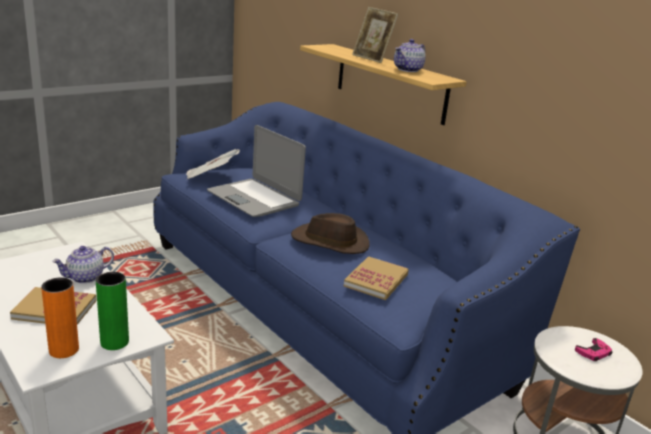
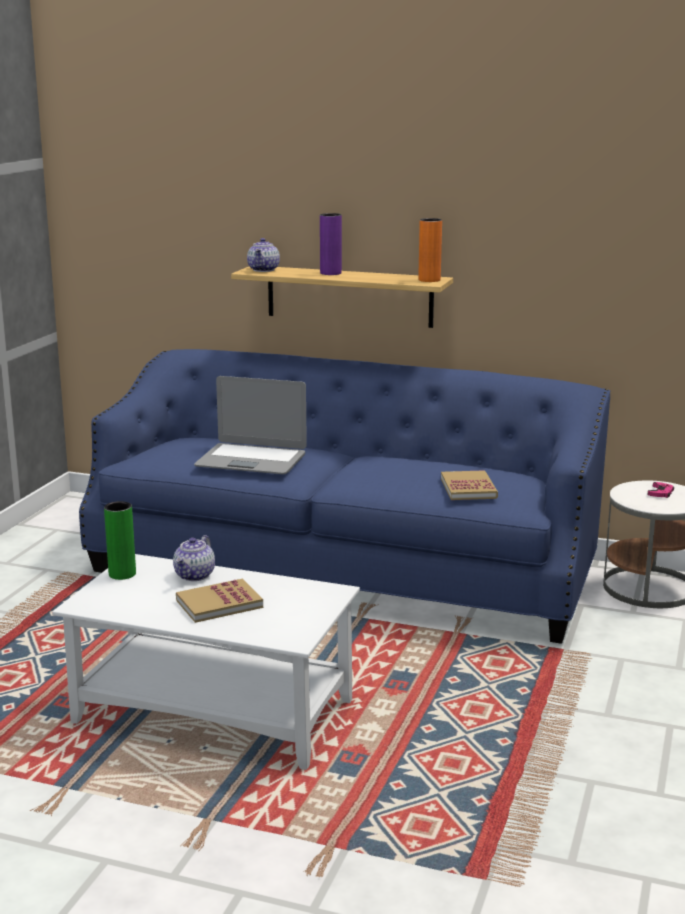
camera: 30 degrees left, 5 degrees down
orange vase [41,278,79,358] -> orange vase moved to [418,218,442,282]
green vase [96,272,129,350] -> green vase moved to [104,501,136,580]
newspaper [186,149,240,180] -> none
brown hat [291,213,370,254] -> none
picture frame [352,7,399,63] -> purple vase [320,213,342,275]
teapot [394,39,426,72] -> teapot moved to [247,238,280,272]

